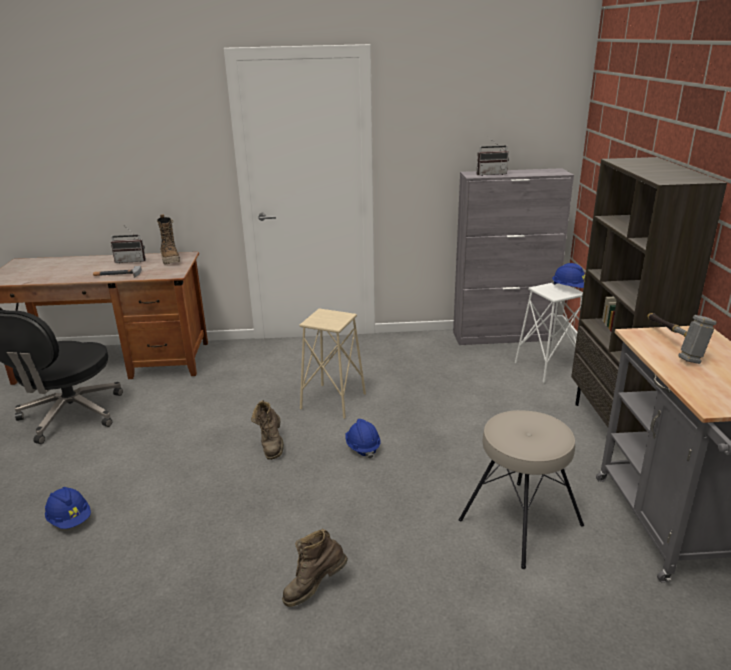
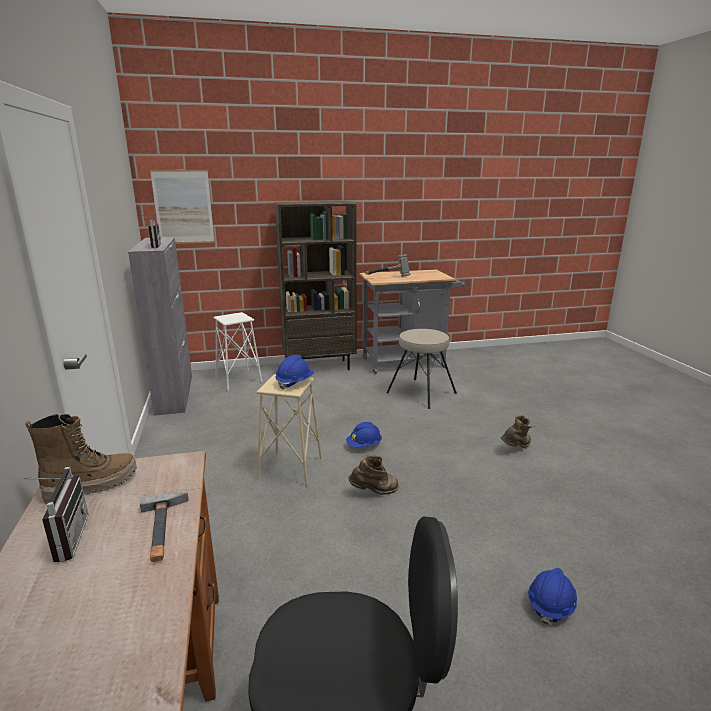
camera: 100 degrees left, 5 degrees down
brown boot [282,529,348,607] -> brown boot turned 90 degrees counterclockwise [500,415,535,448]
blue hard hat [552,263,585,288] -> blue hard hat moved to [276,355,314,390]
none -> picture [150,170,215,244]

